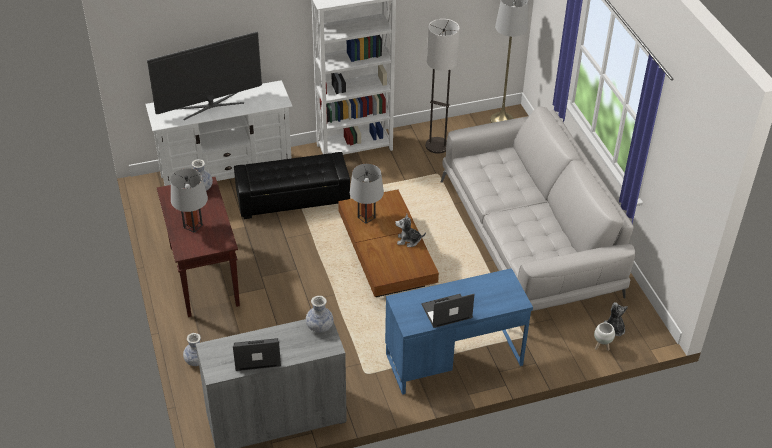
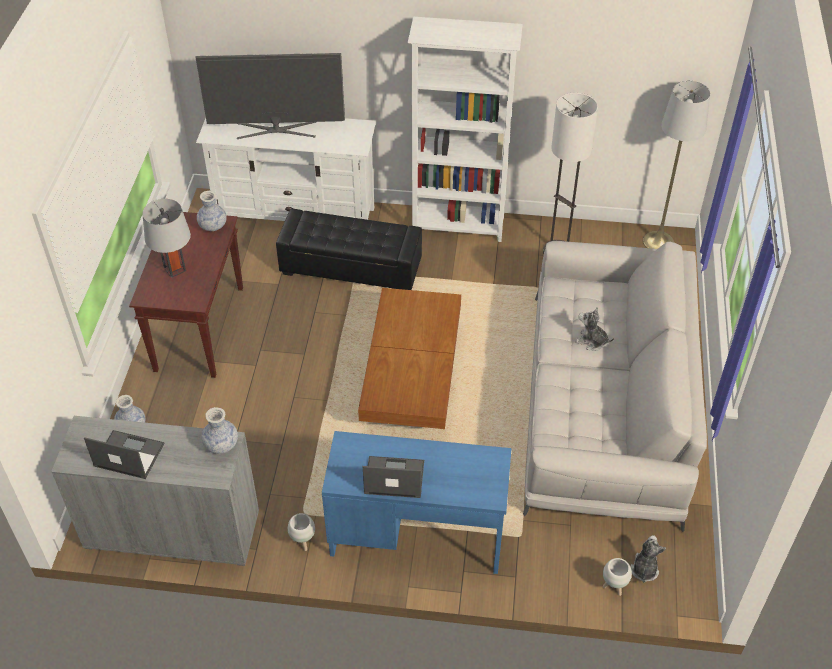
camera: 25 degrees right, 5 degrees up
grey table lamp [350,164,384,224] -> none
plush toy [395,214,426,247] -> plush toy moved to [575,307,615,351]
none -> white planter [288,513,315,551]

